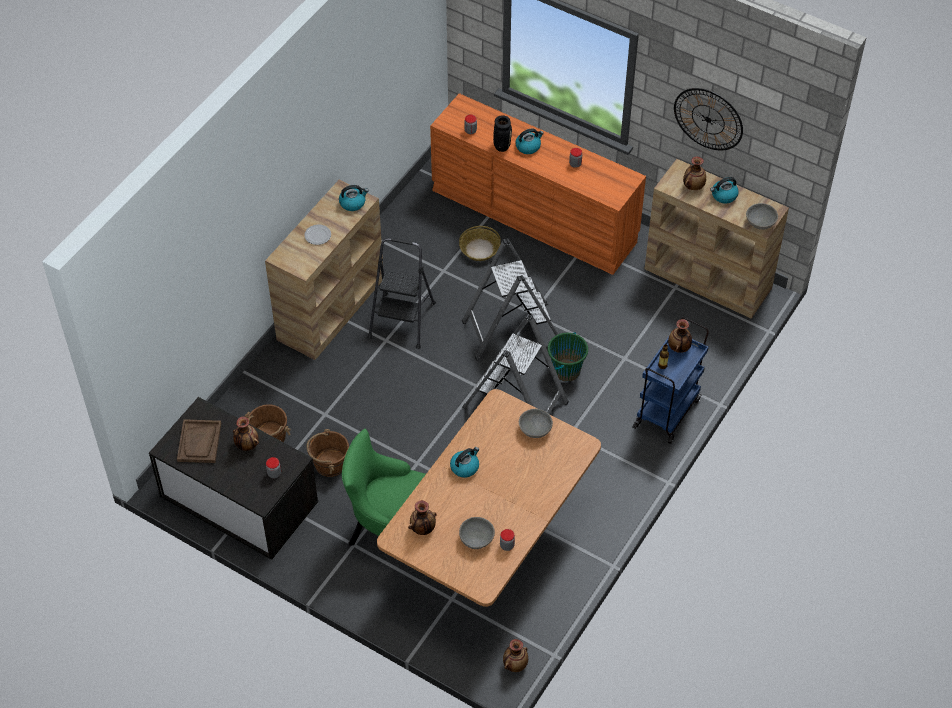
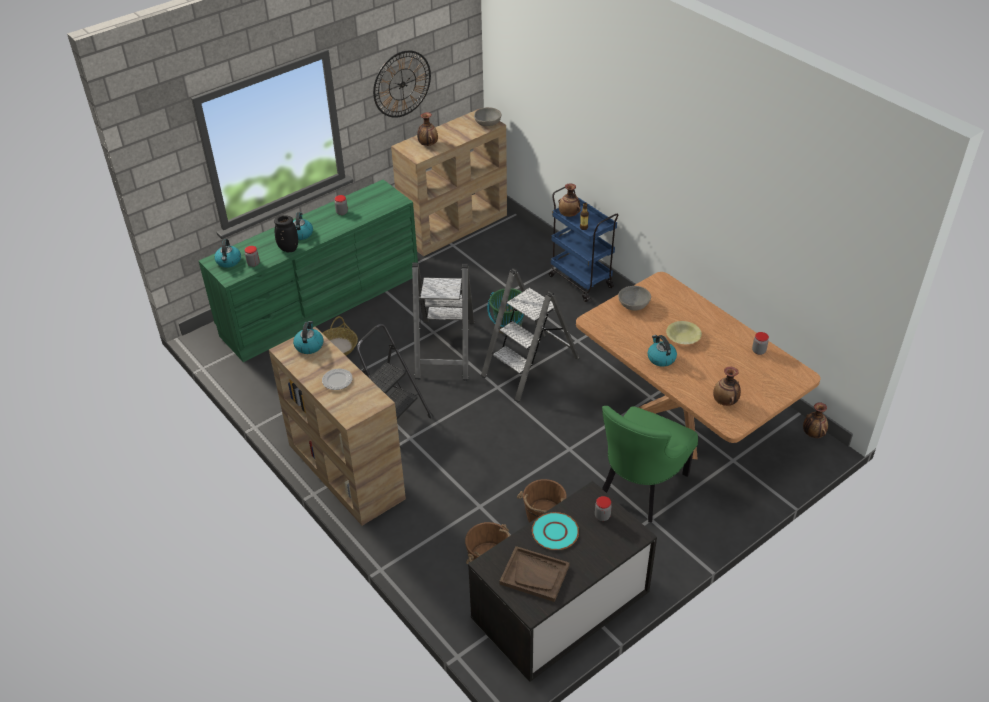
camera: 70 degrees left, 10 degrees down
vase [233,417,259,451] -> turquoise plate [532,512,579,550]
orange dresser [430,93,646,275] -> green dresser [199,180,418,362]
grey bowl [459,517,495,549] -> none
kettle [710,177,739,204] -> kettle moved to [214,239,241,268]
none -> yellow bowl [666,321,702,344]

